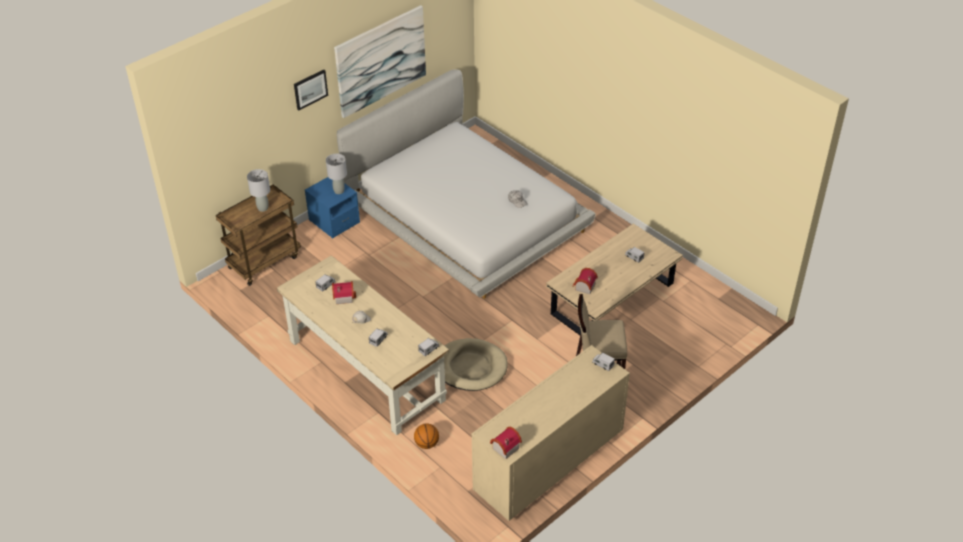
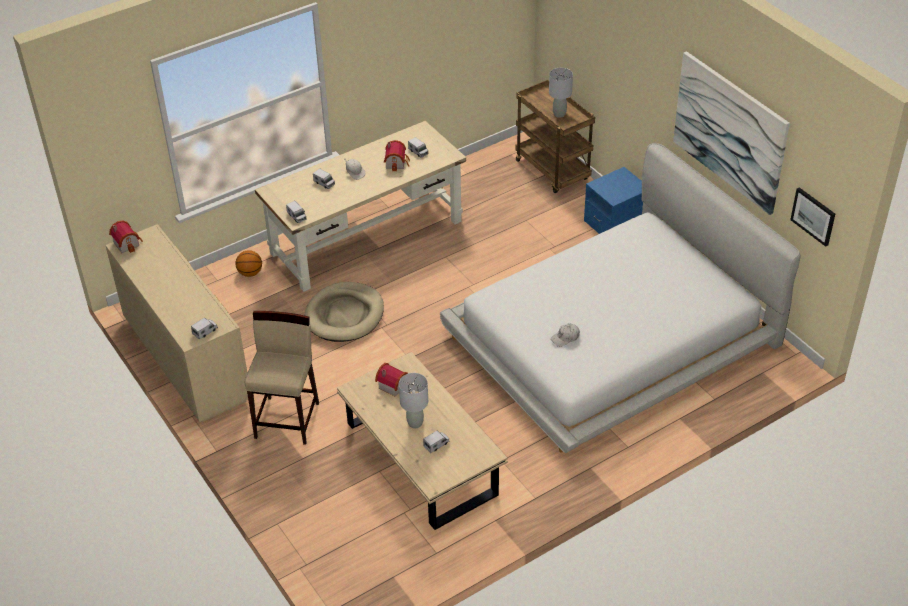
camera: 100 degrees right, 0 degrees up
picture [294,70,328,110] -> picture moved to [790,187,835,247]
grey table lamp [326,154,347,194] -> grey table lamp moved to [399,373,428,428]

